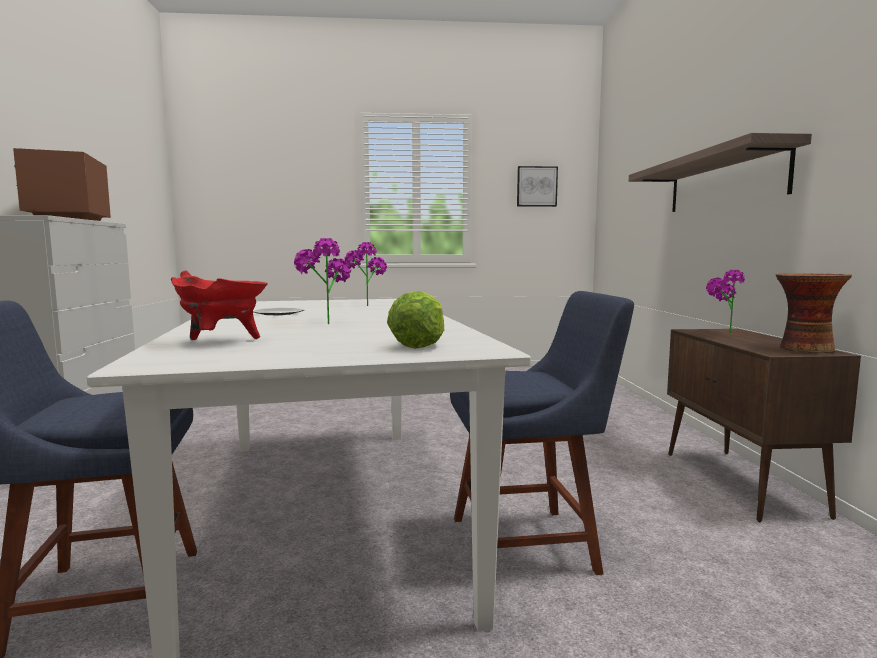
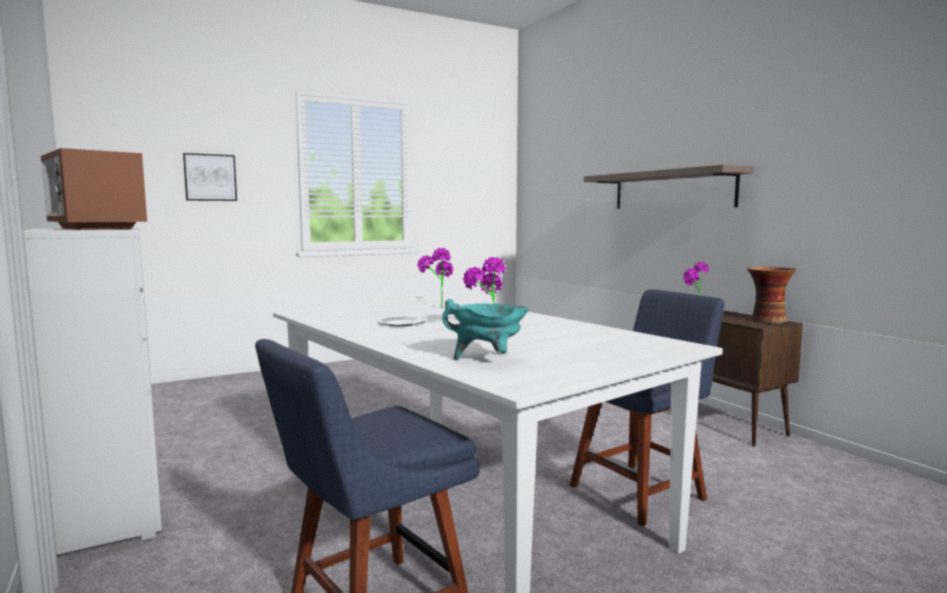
camera: 25 degrees left, 0 degrees up
red cooking pot [171,270,268,340] -> turquoise cooking pot [442,299,529,360]
lettuce [387,292,444,349] -> none
picture [517,166,558,207] -> picture moved to [183,153,237,201]

